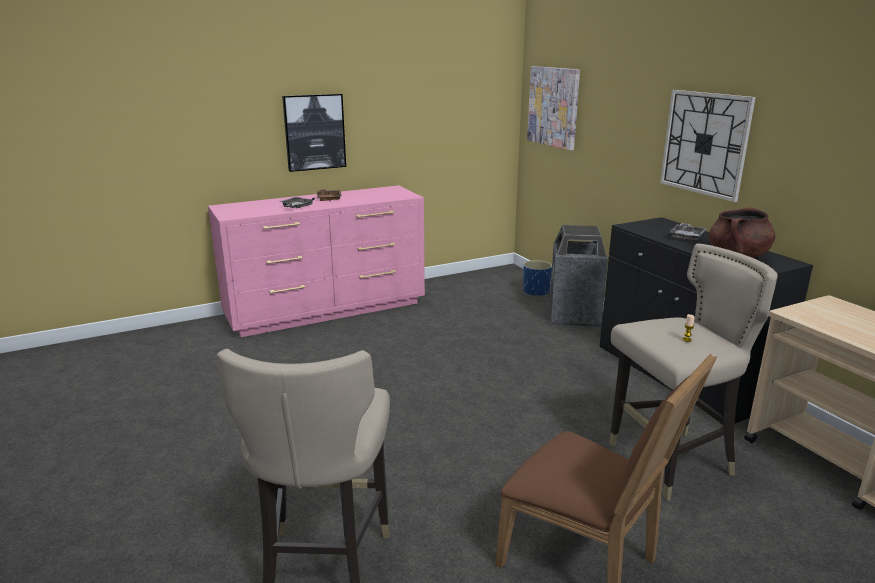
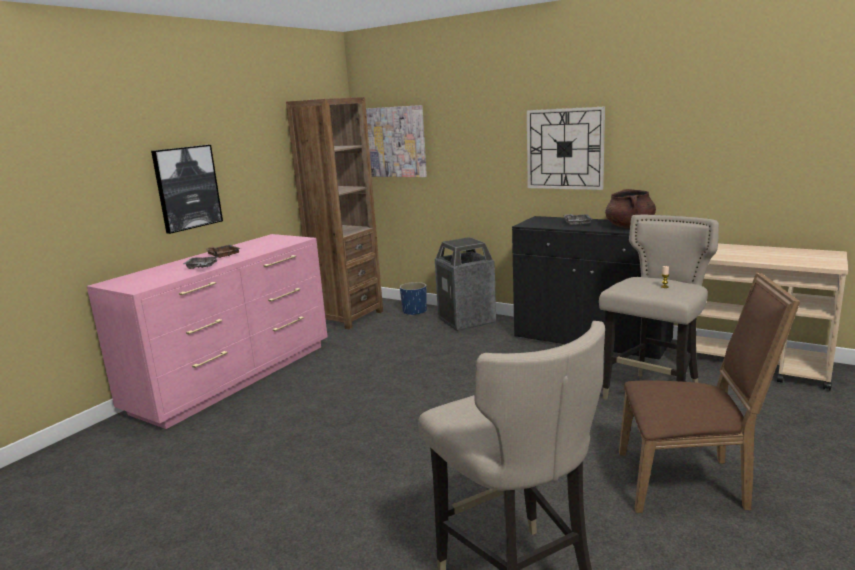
camera: 30 degrees left, 5 degrees down
none -> brown bookcase [286,97,383,329]

